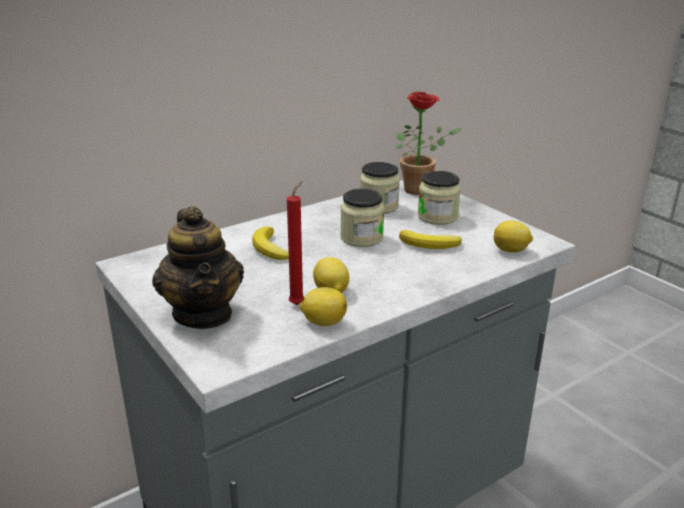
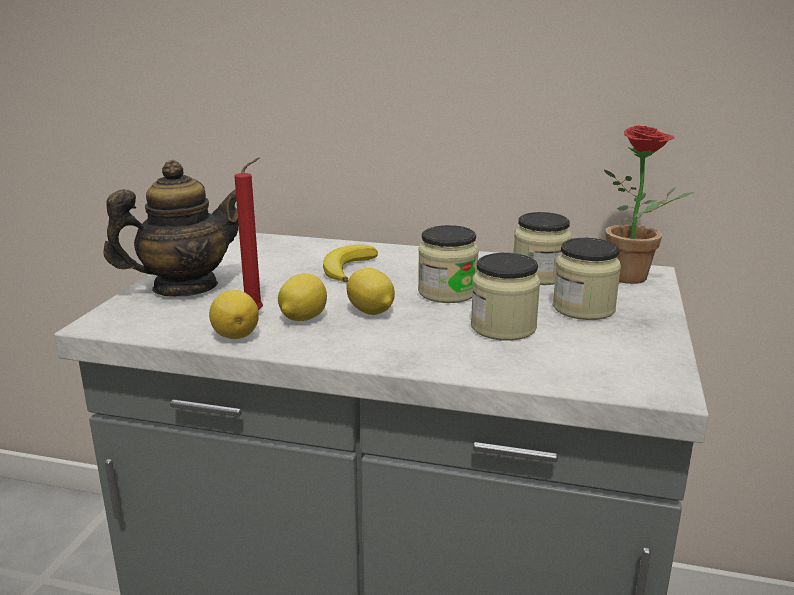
camera: 50 degrees right, 5 degrees down
teapot [152,206,244,329] -> teapot turned 150 degrees counterclockwise [103,160,239,296]
banana [399,230,462,249] -> jar [471,253,540,341]
lemon [494,220,533,253] -> lemon moved to [347,268,395,315]

